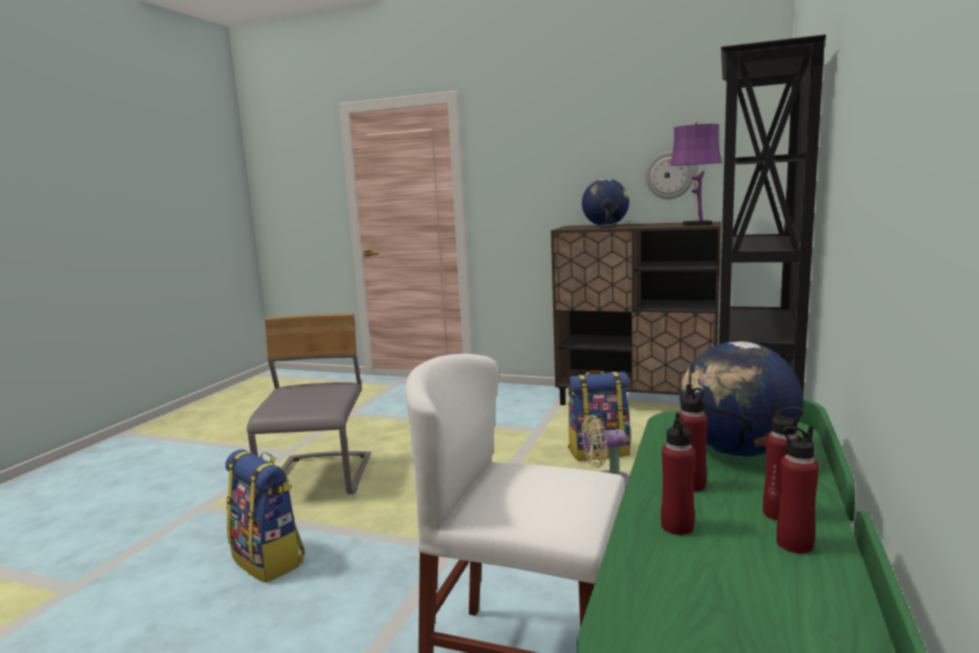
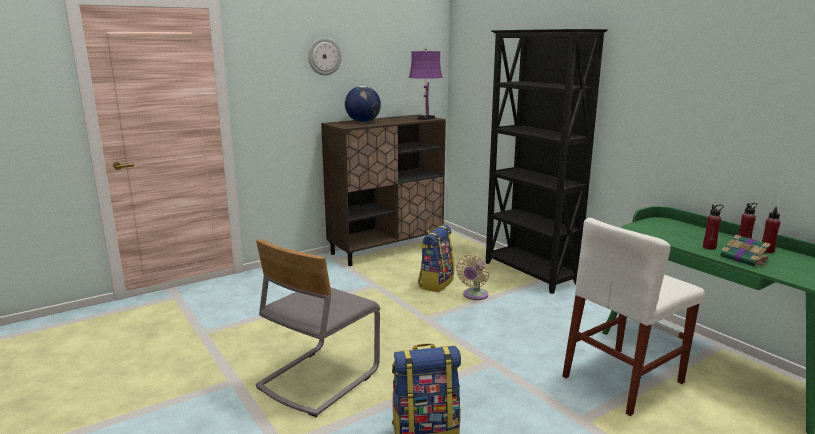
camera: 55 degrees left, 5 degrees up
grey chair [247,313,371,494] -> grey chair turned 90 degrees counterclockwise [256,239,380,417]
wall clock [646,151,694,199] -> wall clock moved to [308,37,341,76]
red bottle [661,413,696,535] -> book [721,235,771,267]
globe [680,341,803,457] -> none

